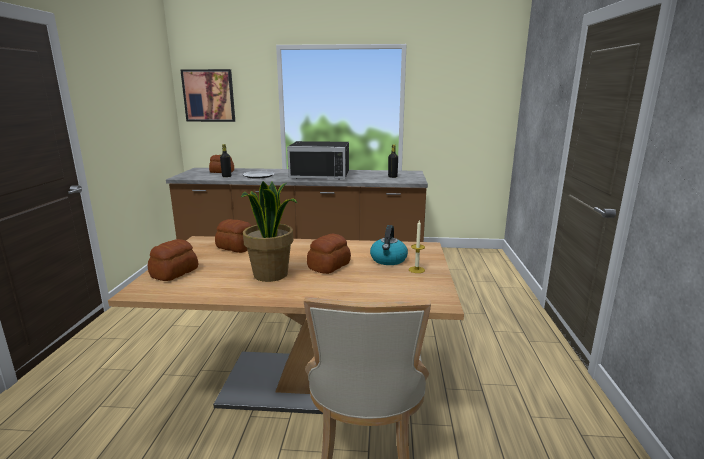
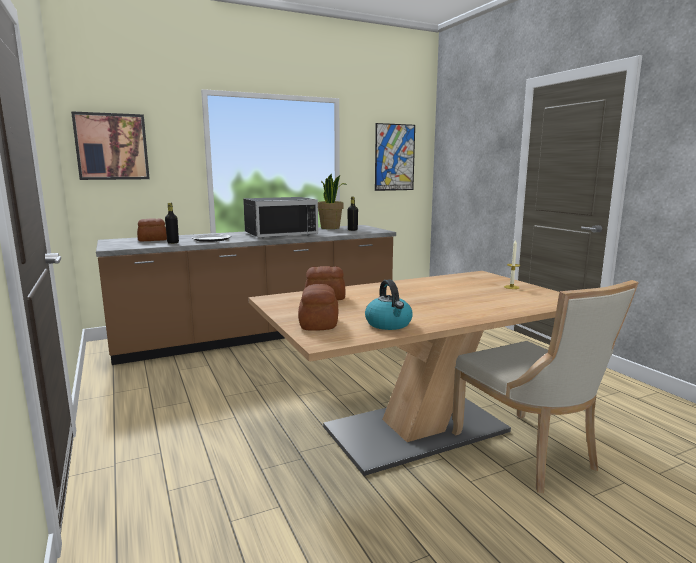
camera: 30 degrees left, 5 degrees down
potted plant [241,181,297,282] -> potted plant moved to [318,174,346,229]
bread [307,234,351,274] -> none
kettle [370,225,408,265] -> kettle moved to [365,279,413,330]
none -> picture [375,123,415,191]

